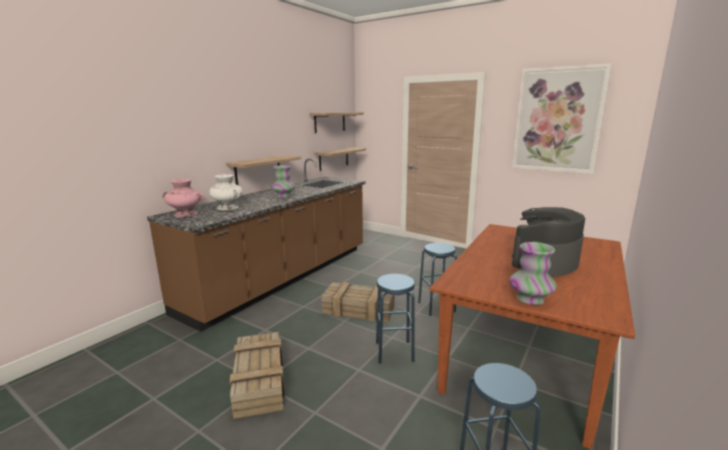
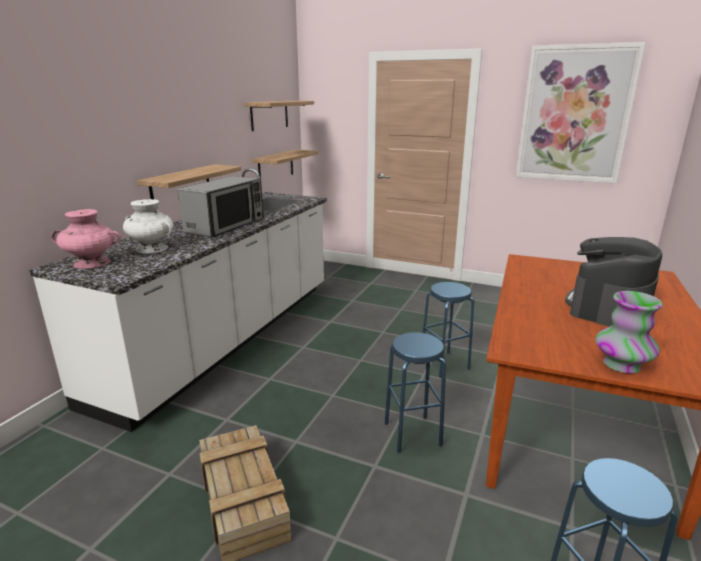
camera: 10 degrees left, 5 degrees up
brown counter [147,158,365,332] -> white counter [30,168,327,432]
vase [272,165,295,198] -> microwave [178,176,264,237]
crate [321,282,395,322] -> none

